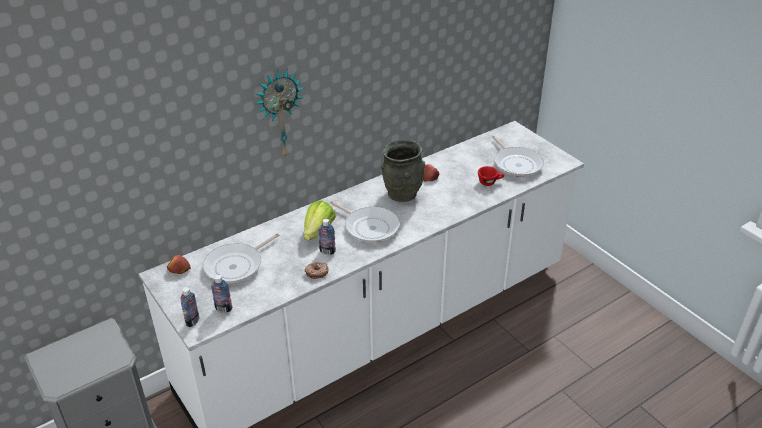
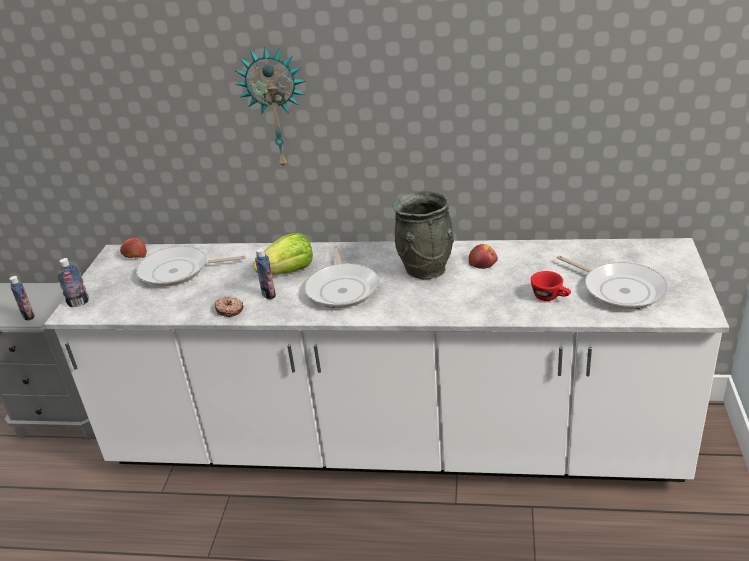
camera: 45 degrees right, 5 degrees down
bottle [211,275,232,313] -> bottle moved to [9,276,35,321]
frying pan [492,135,544,177] -> frying pan turned 60 degrees counterclockwise [557,255,668,309]

